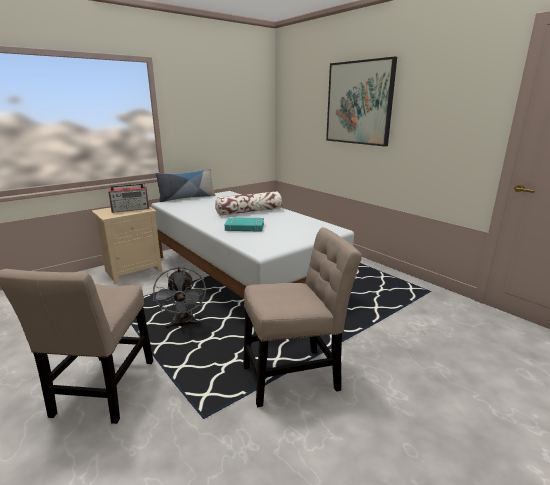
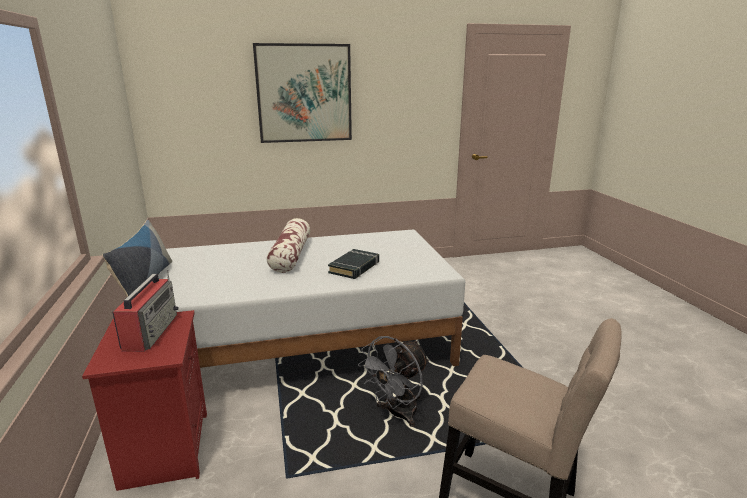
camera: 65 degrees left, 0 degrees up
beige nightstand [91,207,162,284] -> red nightstand [82,310,207,491]
grey fan [153,267,206,329] -> grey fan turned 120 degrees clockwise [358,336,429,427]
turquoise book [225,217,264,232] -> black book [328,249,379,279]
beige chair [243,227,362,407] -> none

